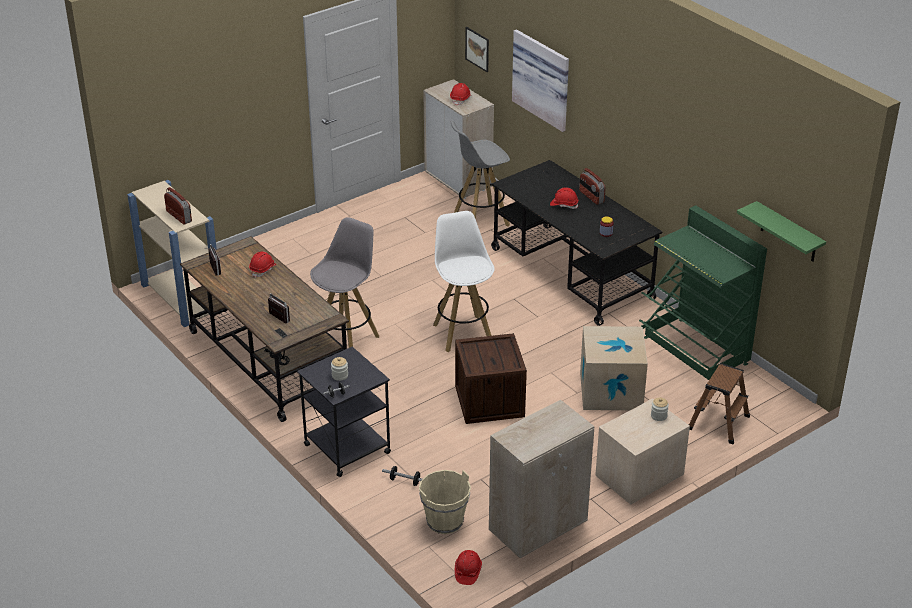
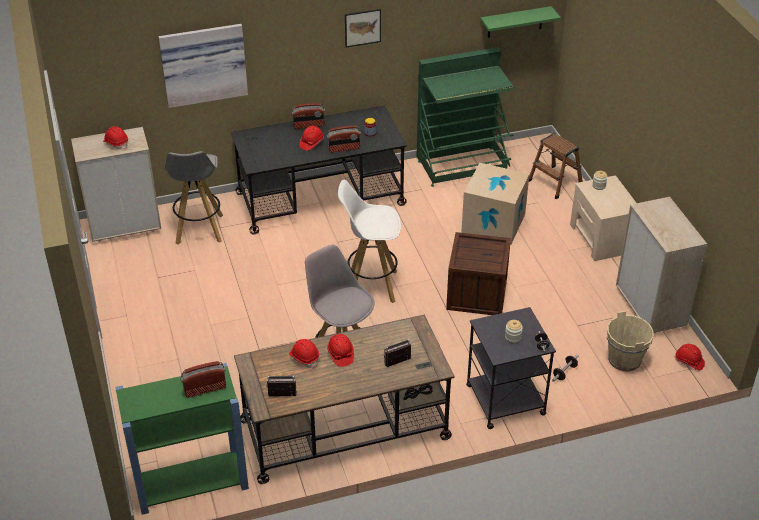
camera: 70 degrees left, 5 degrees up
beige bookcase [127,180,217,327] -> green bookcase [115,363,249,515]
picture [465,27,489,72] -> picture moved to [345,9,381,48]
none -> radio [327,125,361,153]
none -> red hard hat [327,334,354,367]

